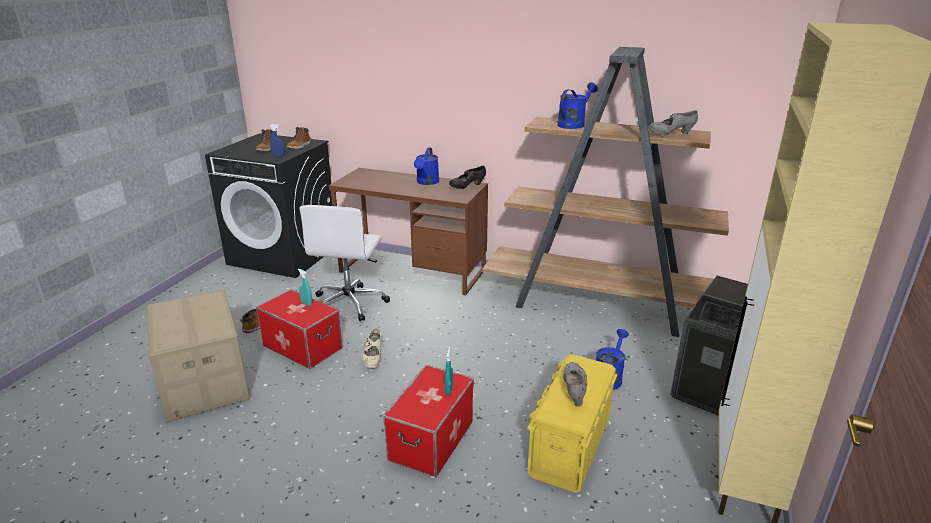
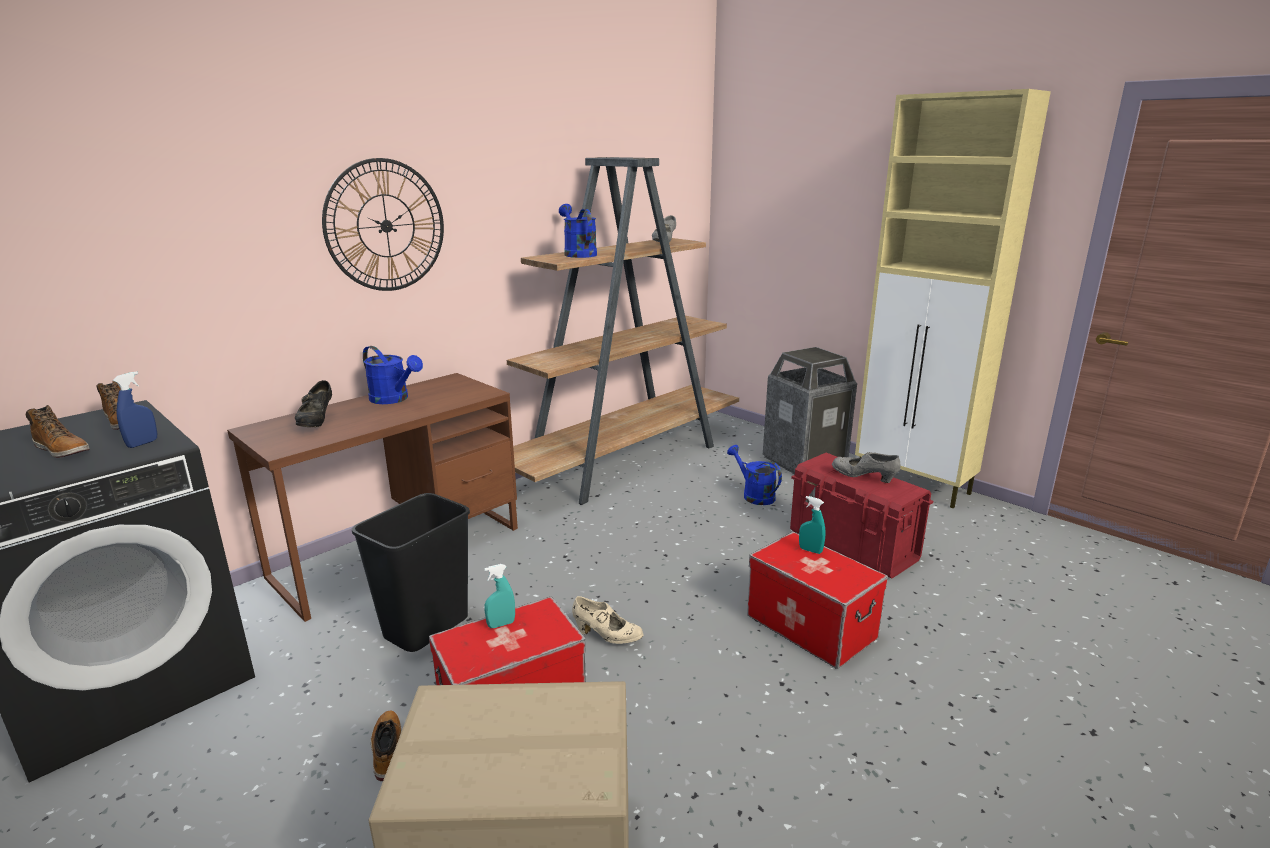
camera: 65 degrees left, 5 degrees down
white office chair [299,205,390,322] -> black trash can [352,493,470,652]
black shoe [449,166,486,189] -> black shoe moved to [295,380,332,427]
yellow storage box [527,354,617,493] -> red storage box [790,453,933,578]
none -> wall clock [322,158,444,291]

